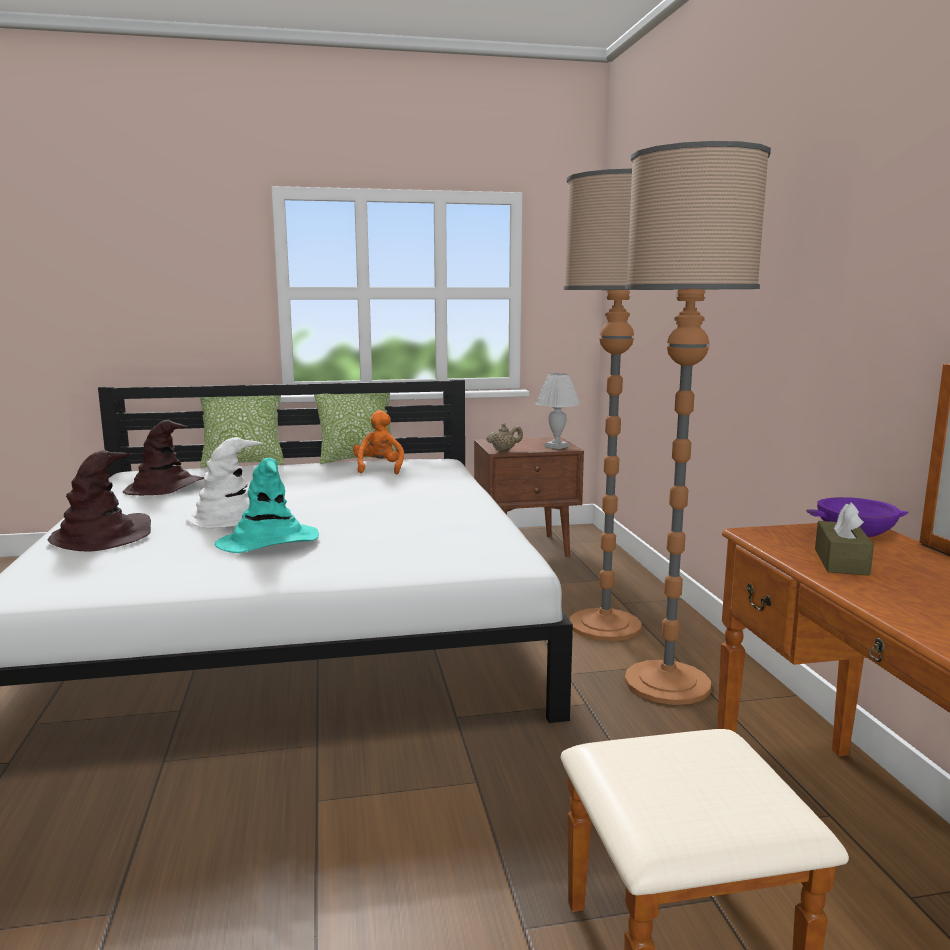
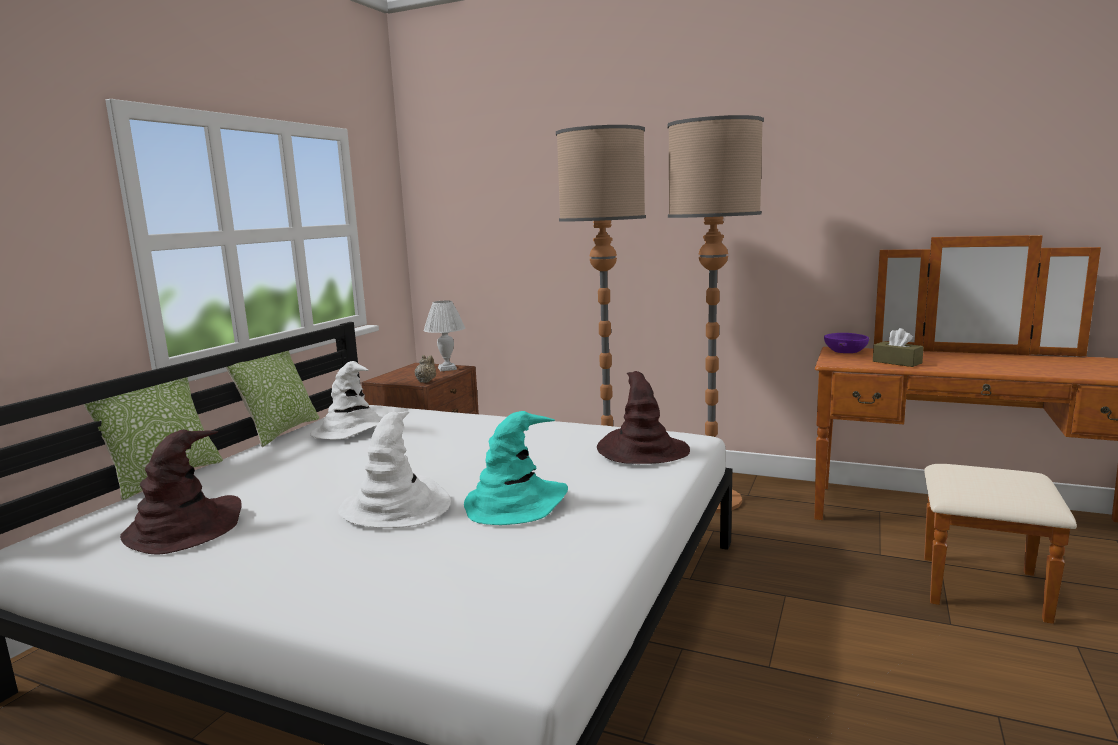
camera: 55 degrees left, 0 degrees up
brown hat [47,450,151,552] -> brown hat moved to [597,371,690,464]
orange plush toy [353,410,404,474] -> white hat [310,361,385,440]

